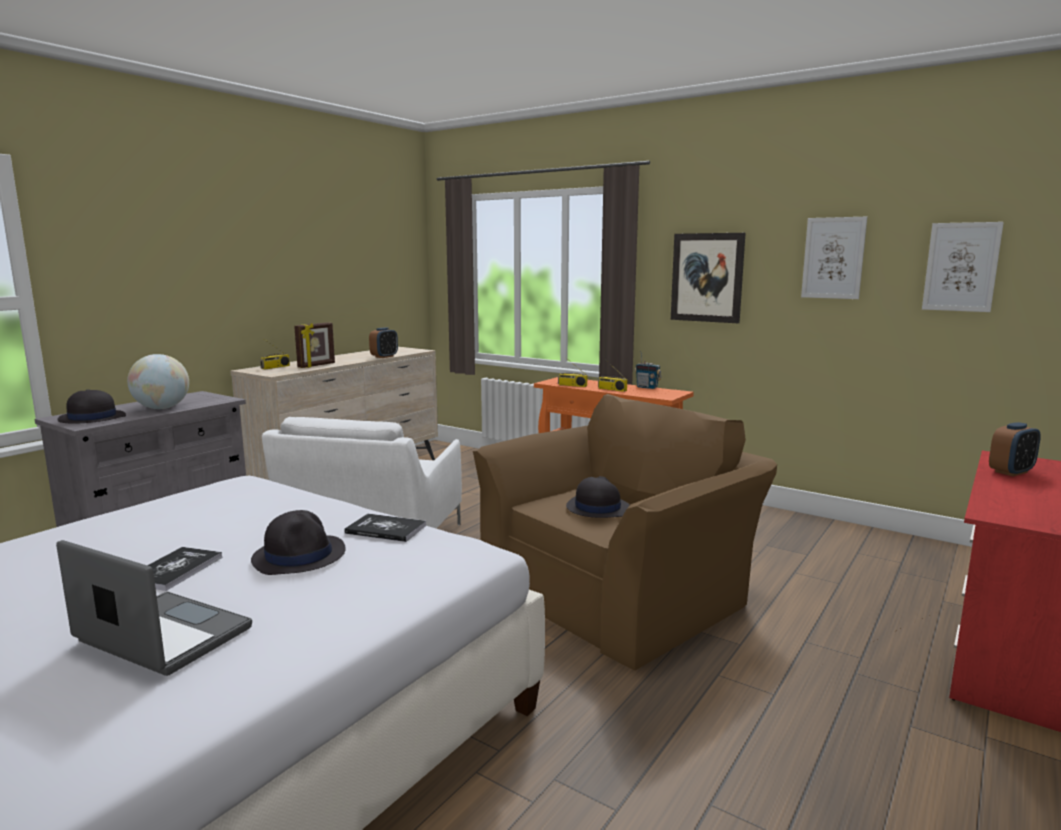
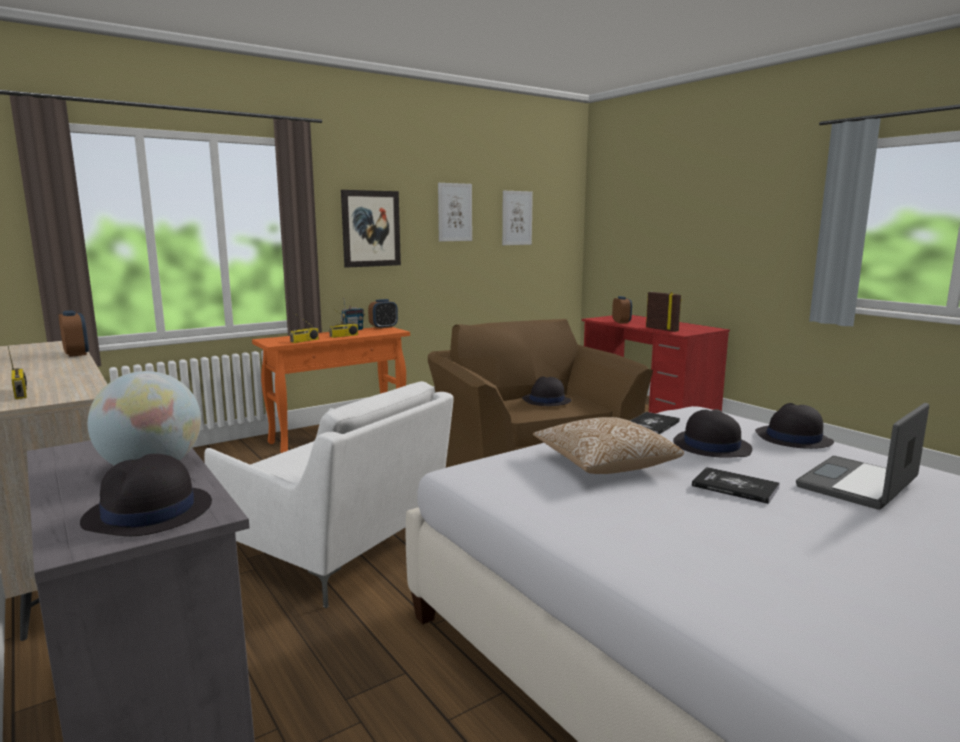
camera: 70 degrees left, 0 degrees up
picture frame [294,322,335,368] -> picture frame moved to [646,292,682,332]
none -> alarm clock [368,299,398,329]
none -> pillow [533,417,684,474]
none -> black hat [755,403,834,449]

